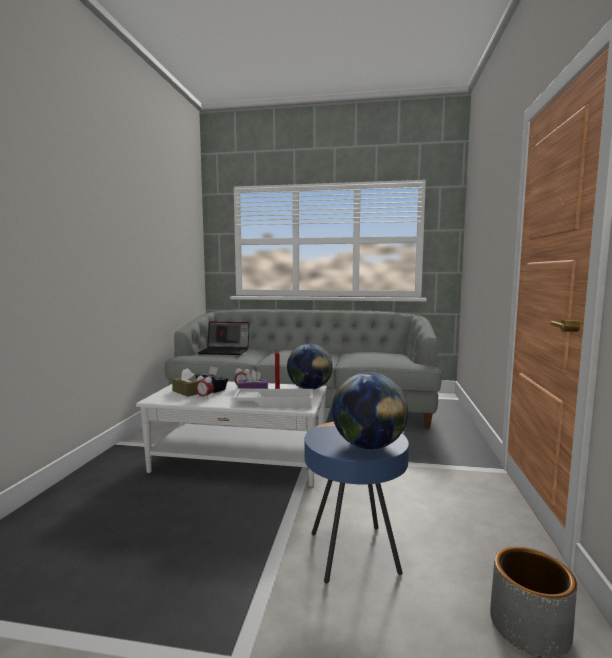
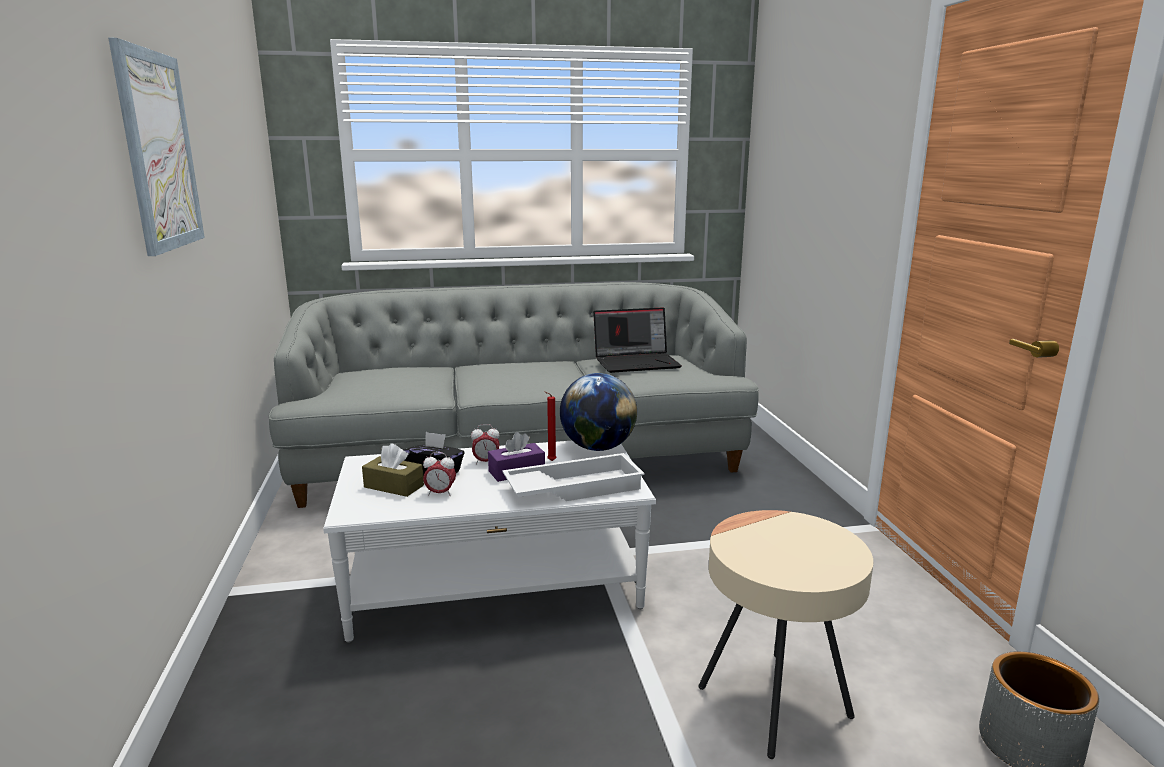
camera: 20 degrees left, 10 degrees up
laptop [198,322,250,355] -> laptop moved to [593,307,682,373]
blue side table [304,422,409,583] -> beige side table [699,510,873,759]
globe [332,372,408,449] -> none
none -> picture [108,38,205,256]

